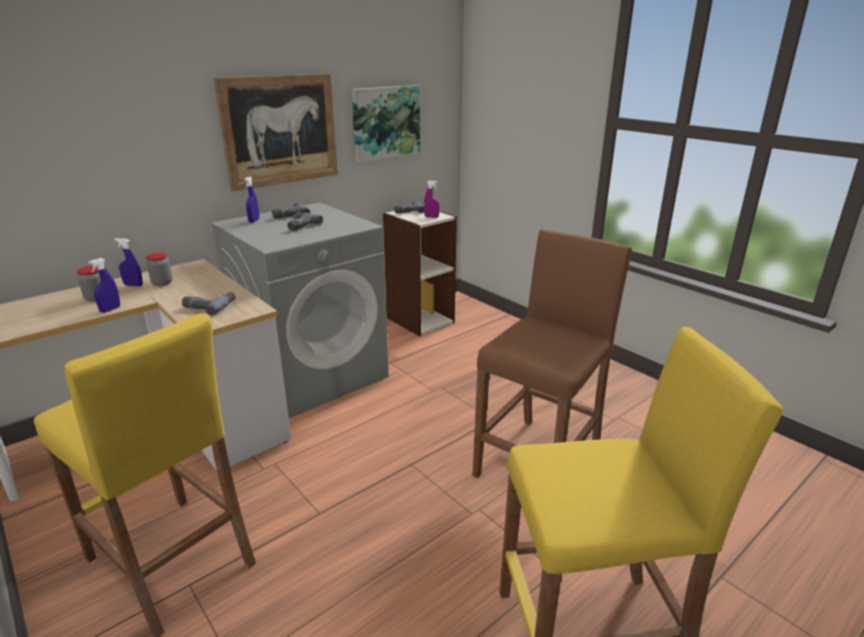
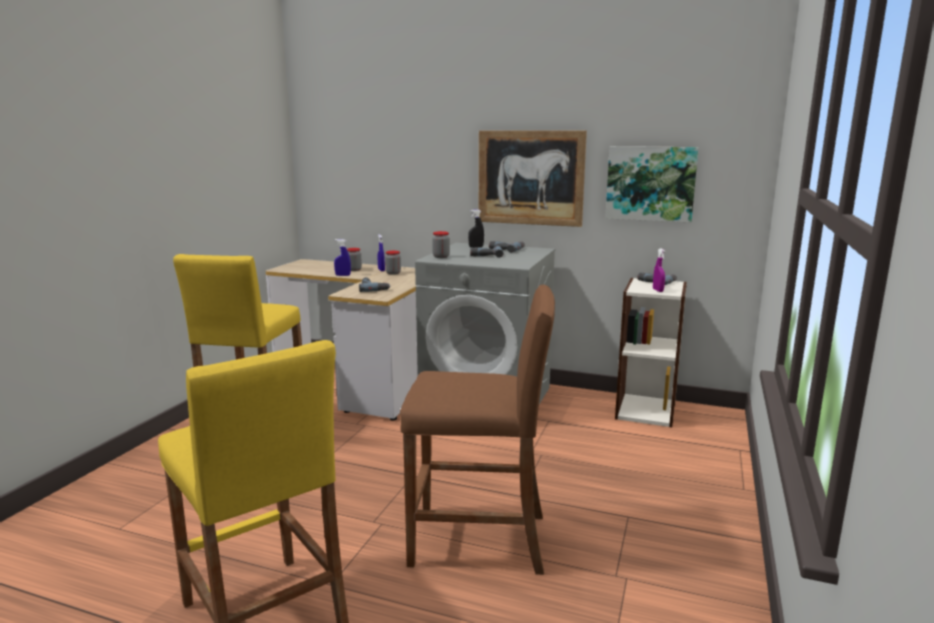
camera: 60 degrees right, 10 degrees down
blue spray bottle [244,176,259,223] -> black spray bottle [468,209,484,248]
none -> jar [432,231,450,258]

